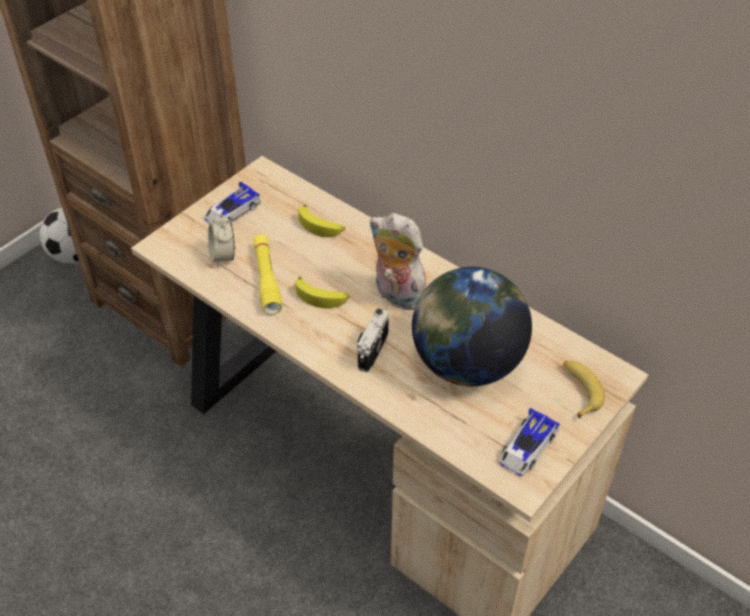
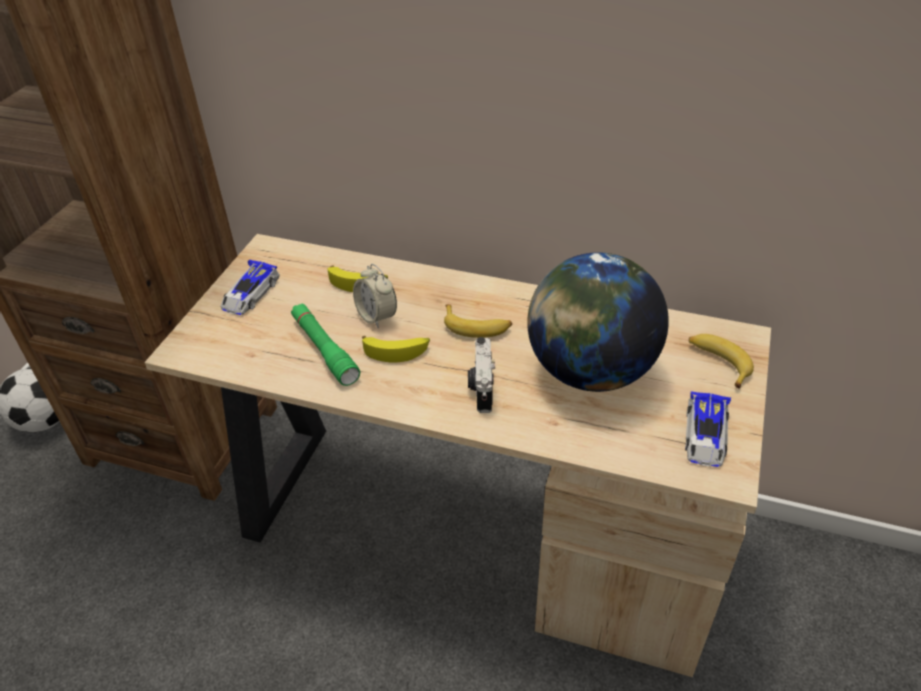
camera: 20 degrees left, 5 degrees down
alarm clock [208,214,235,267] -> alarm clock moved to [353,264,397,328]
yellow flashlight [253,234,282,315] -> green flashlight [291,303,360,386]
plush toy [369,213,426,310] -> banana [444,304,512,338]

